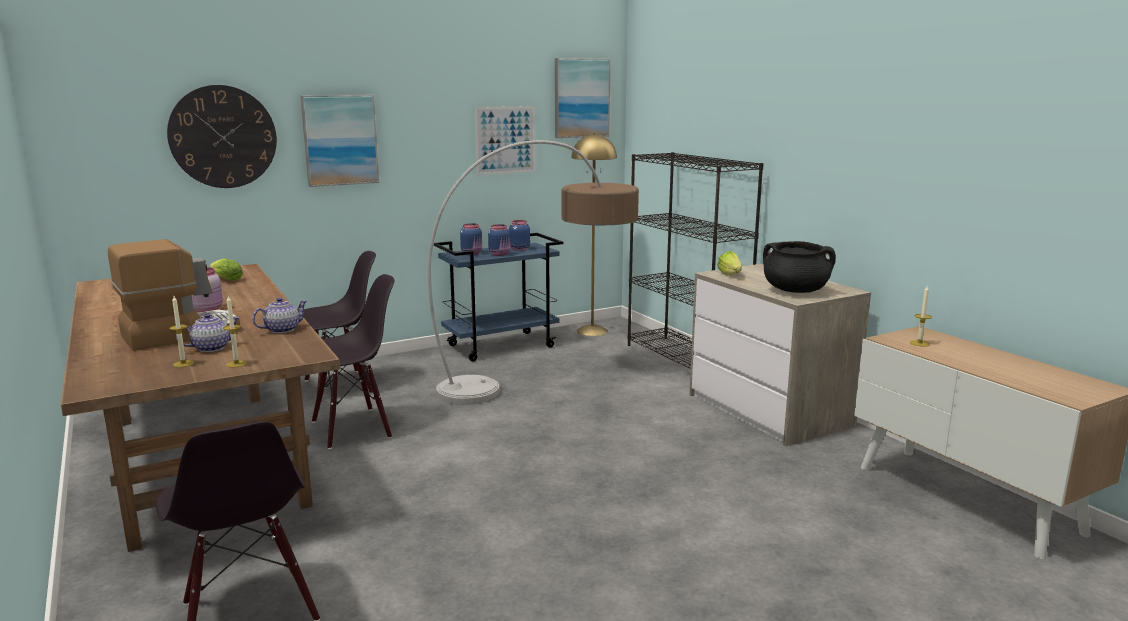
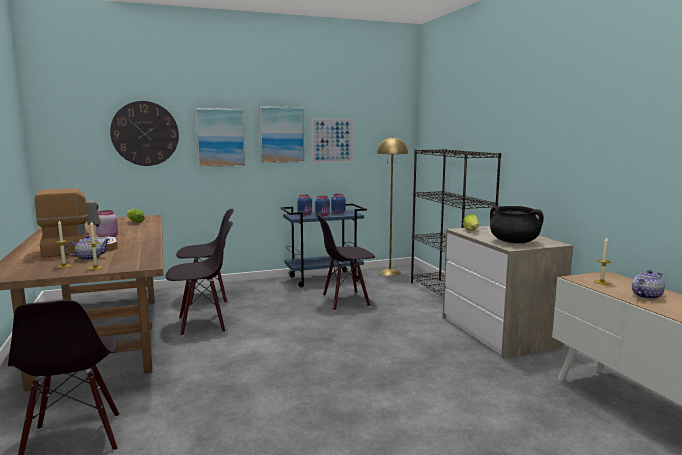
camera: 10 degrees right, 5 degrees down
teapot [252,297,307,333] -> teapot moved to [632,270,665,299]
floor lamp [428,140,639,405] -> black chair [315,213,375,311]
picture [555,58,611,138] -> picture moved to [259,106,304,163]

